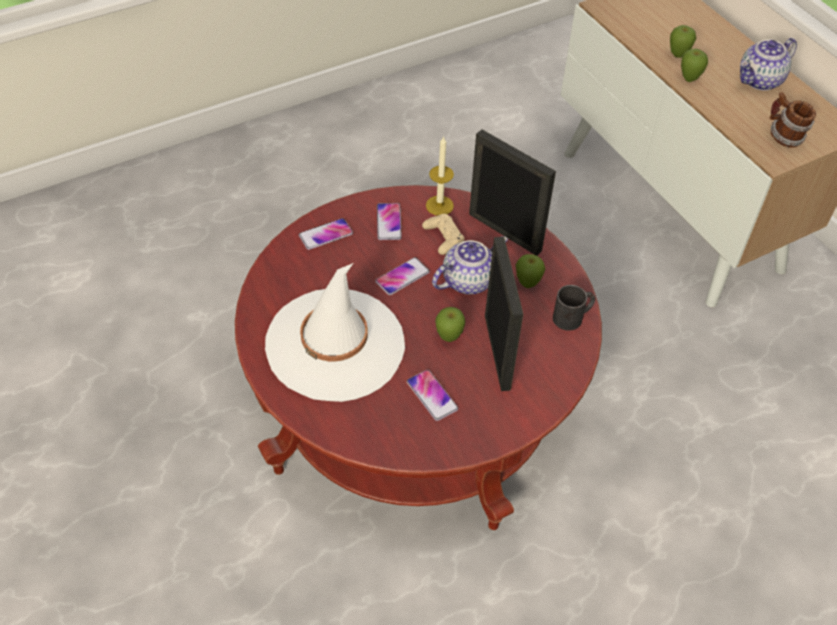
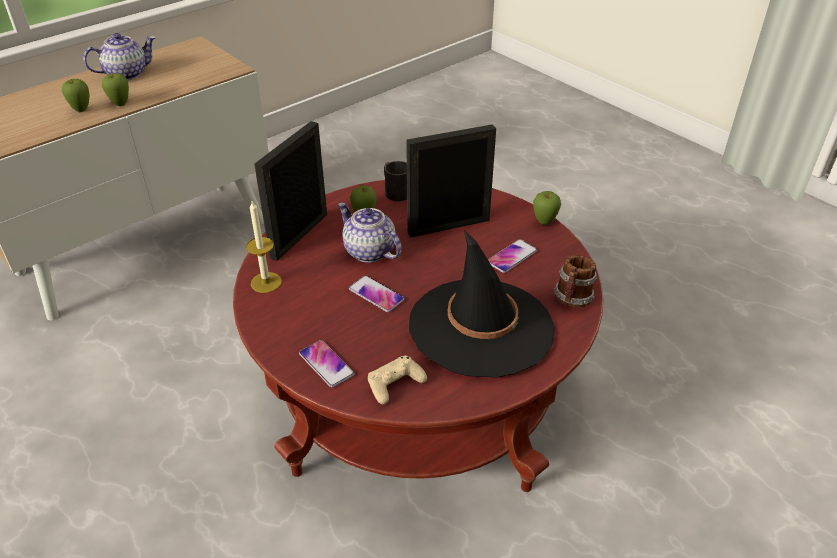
camera: 100 degrees left, 10 degrees down
white hat [265,263,405,402] -> black hat [409,230,555,378]
phone [377,203,402,240] -> none
beige game controller [422,214,464,255] -> beige game controller moved to [368,356,427,404]
apple [435,307,465,342] -> apple moved to [533,191,561,225]
teapot [740,38,797,91] -> teapot turned 75 degrees counterclockwise [83,33,156,80]
mug [769,92,816,148] -> mug moved to [553,255,597,308]

